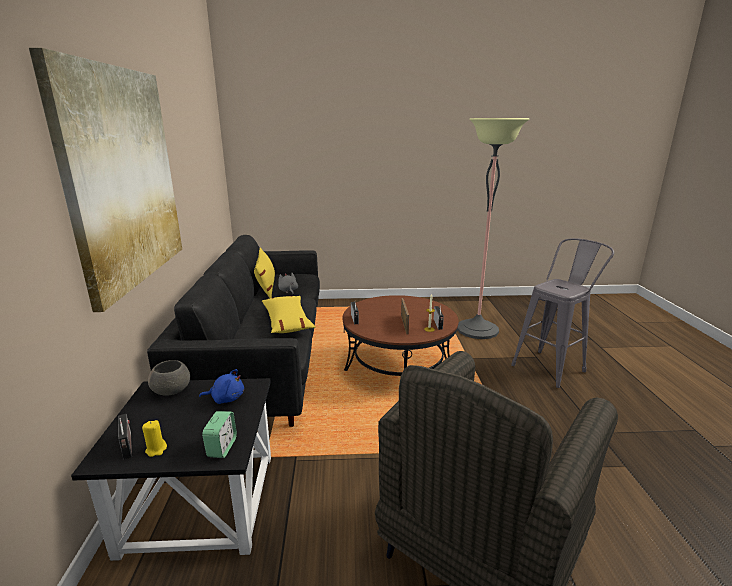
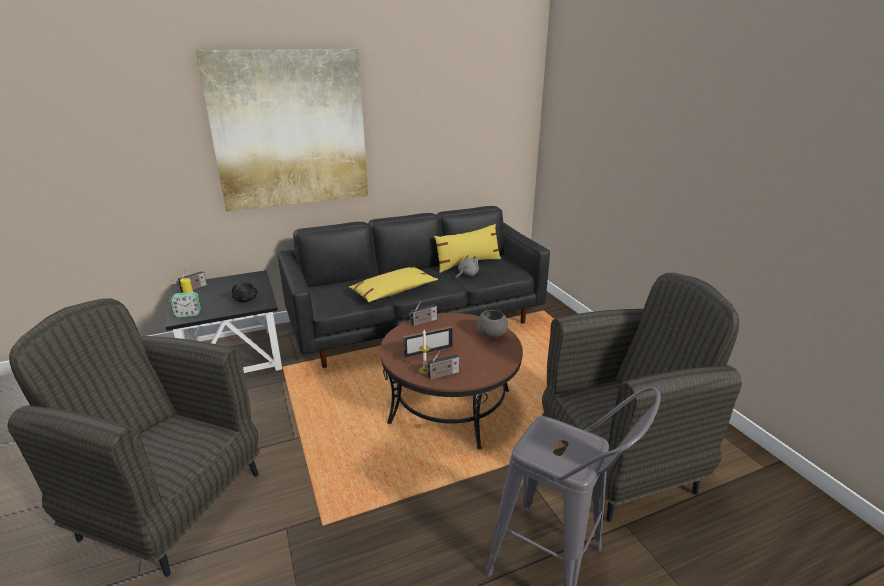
camera: 70 degrees right, 5 degrees up
grey bowl [148,360,190,396] -> grey bowl moved to [477,310,508,338]
blue plush toy [199,369,244,404] -> black plush toy [232,282,258,302]
floor lamp [457,118,530,339] -> grey armchair [542,273,742,522]

